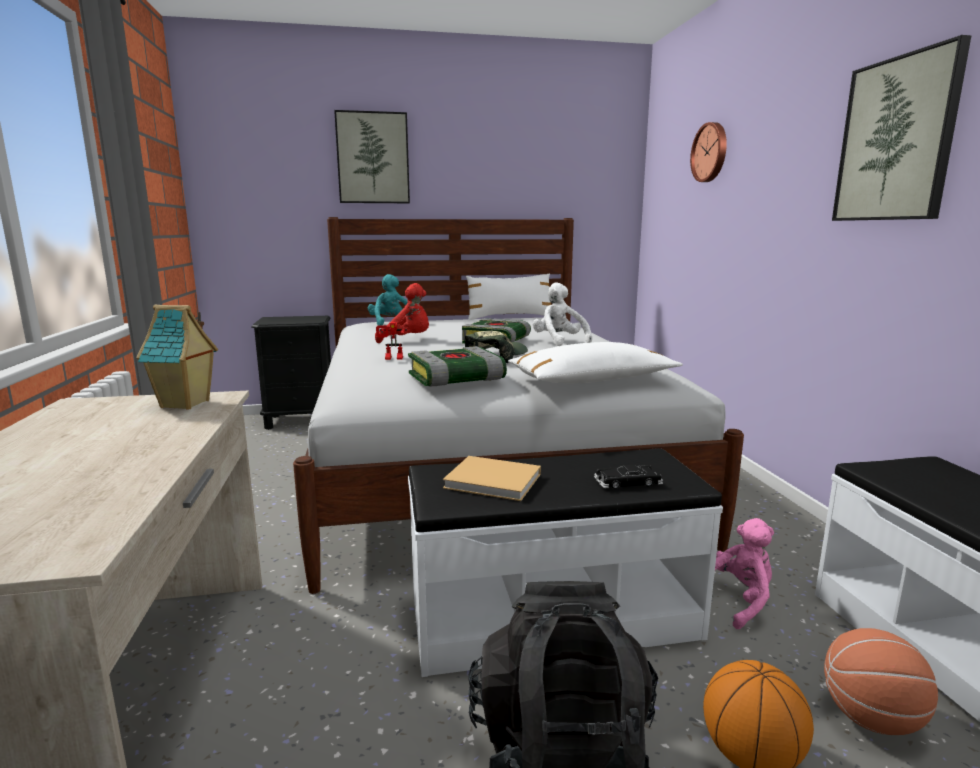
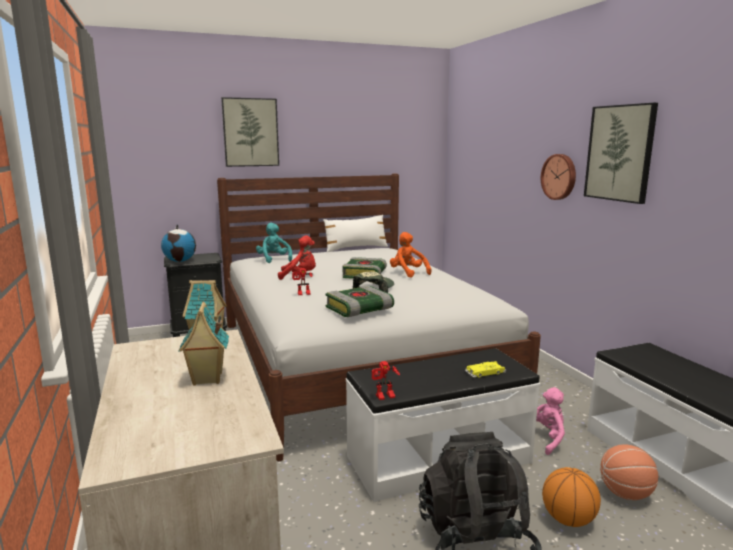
camera: 10 degrees left, 0 degrees up
beige book [443,456,541,501] -> none
white pillow [508,342,683,383] -> none
white plush toy [533,282,592,346] -> orange plush toy [390,232,432,278]
black toy car [594,465,663,489] -> yellow toy car [465,361,506,378]
wall clock [690,122,727,182] -> wall clock moved to [541,154,576,200]
none -> globe [161,224,196,262]
none -> toy house [179,302,229,386]
none -> toy robot [371,361,400,400]

